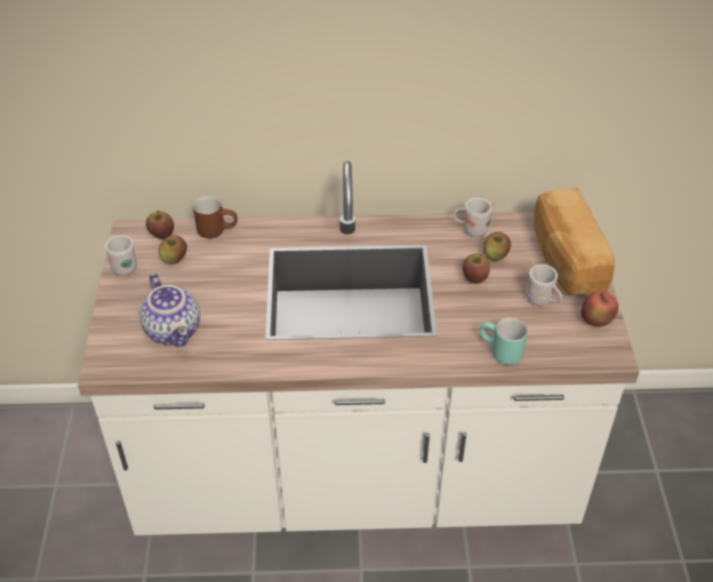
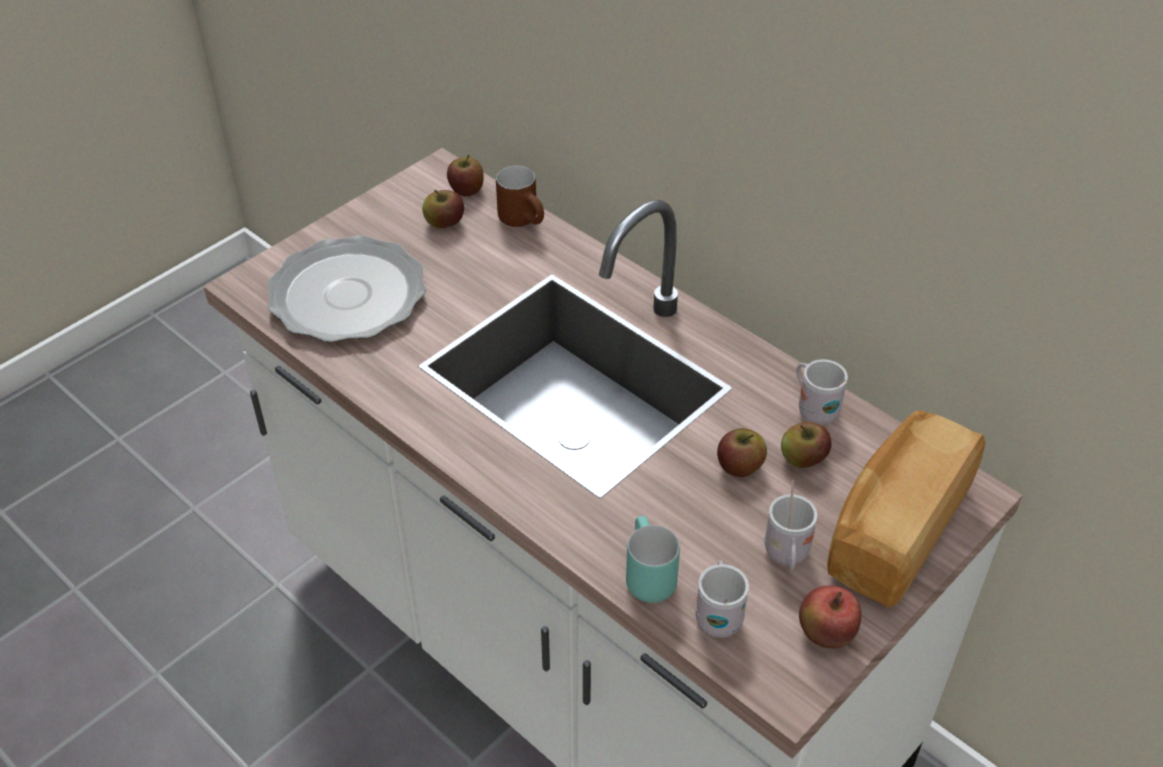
camera: 45 degrees right, 0 degrees up
white mug [105,235,137,276] -> white mug moved to [695,560,749,638]
teapot [140,273,200,347] -> plate [267,235,426,342]

